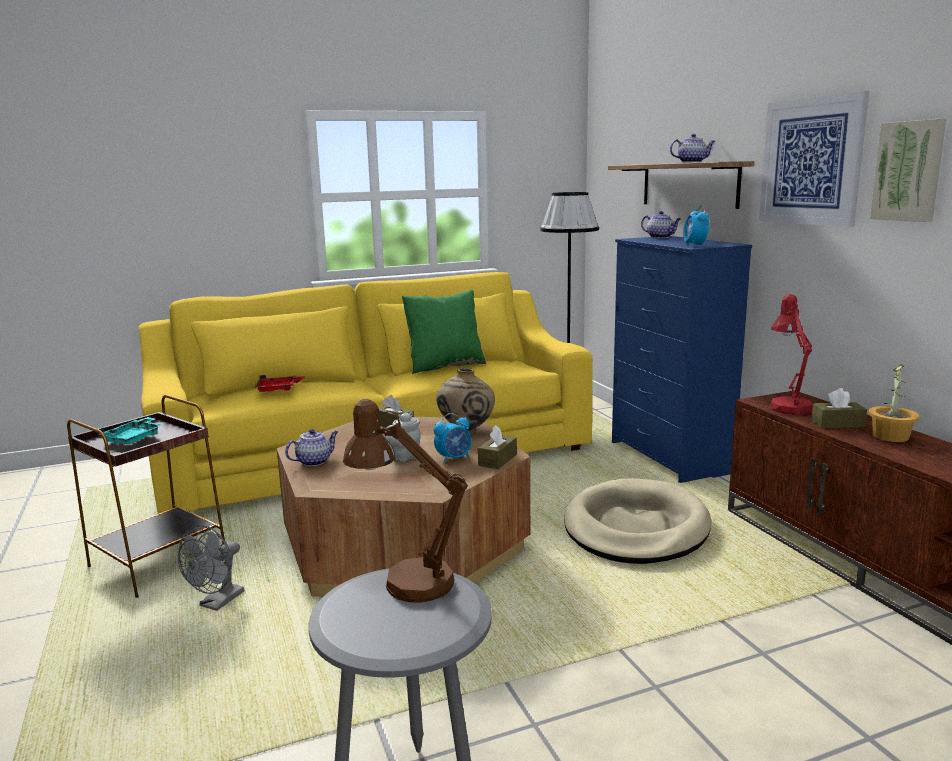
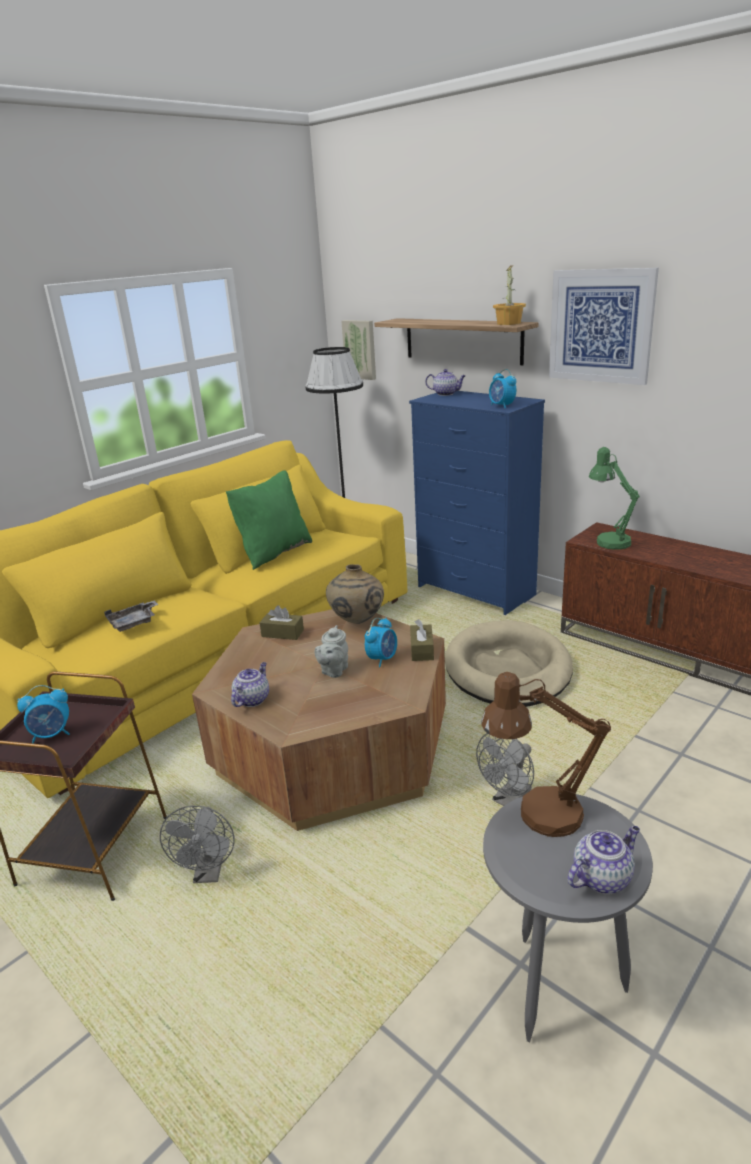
camera: 25 degrees left, 10 degrees up
turquoise tray [98,417,164,445] -> alarm clock [17,685,70,743]
red tray [255,375,305,392] -> grey tray [104,600,158,632]
teapot [670,134,715,163] -> teapot moved to [567,826,640,894]
red table lamp [769,294,813,415] -> green table lamp [589,447,640,550]
brown tissue box [811,388,867,428] -> none
potted plant [868,364,920,442] -> potted plant moved to [493,265,526,325]
picture [870,119,946,222] -> picture moved to [341,320,376,380]
none -> grey fan [476,733,534,806]

